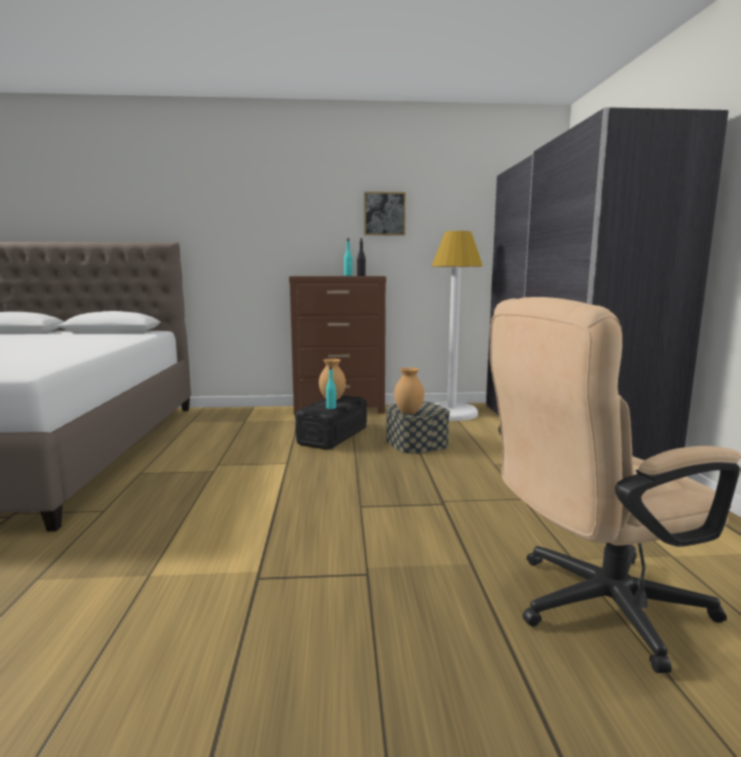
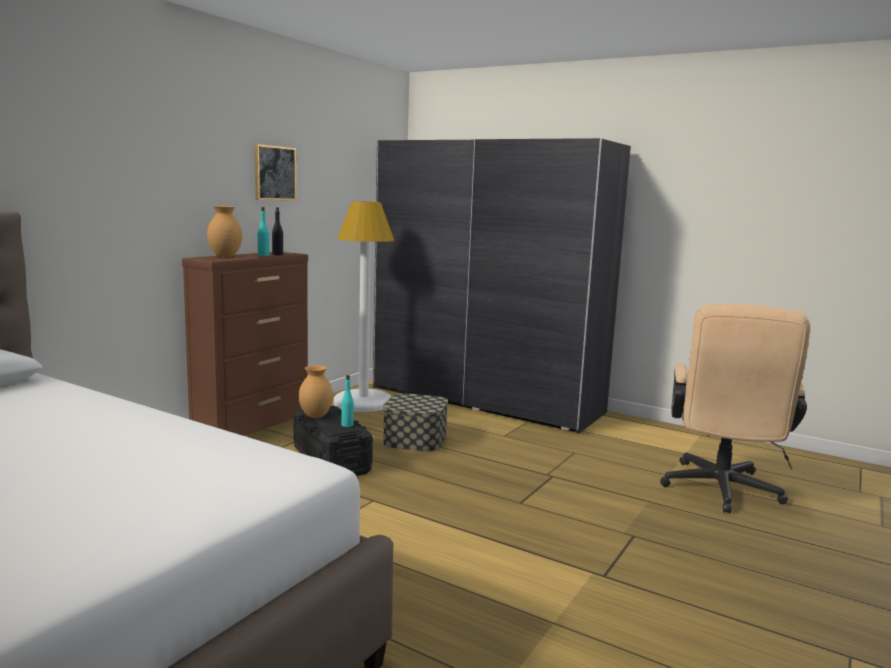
camera: 55 degrees left, 0 degrees up
brown vase [394,367,424,414] -> brown vase moved to [207,206,242,257]

